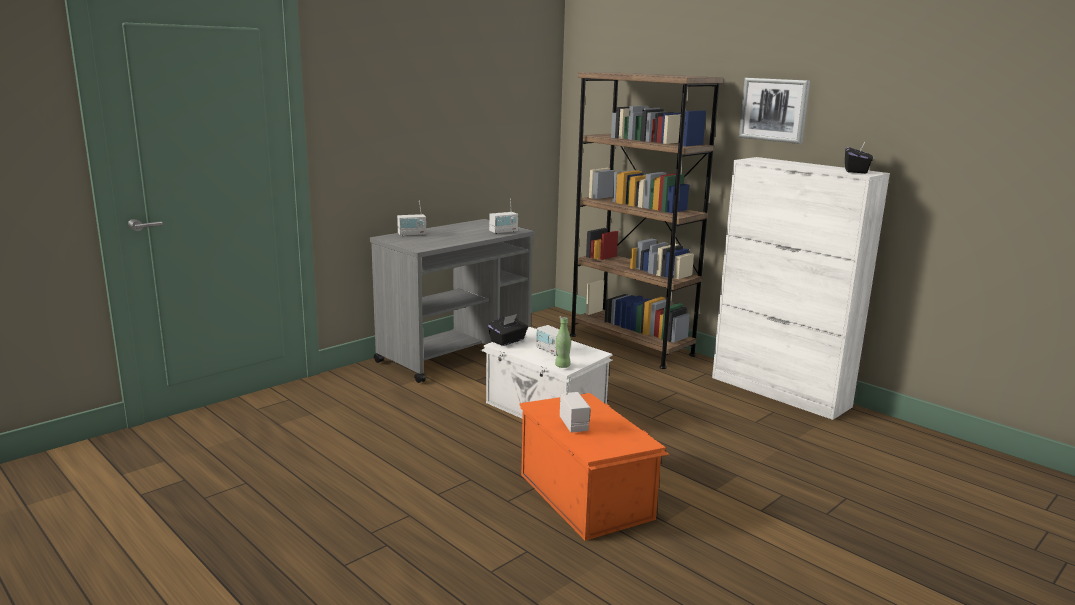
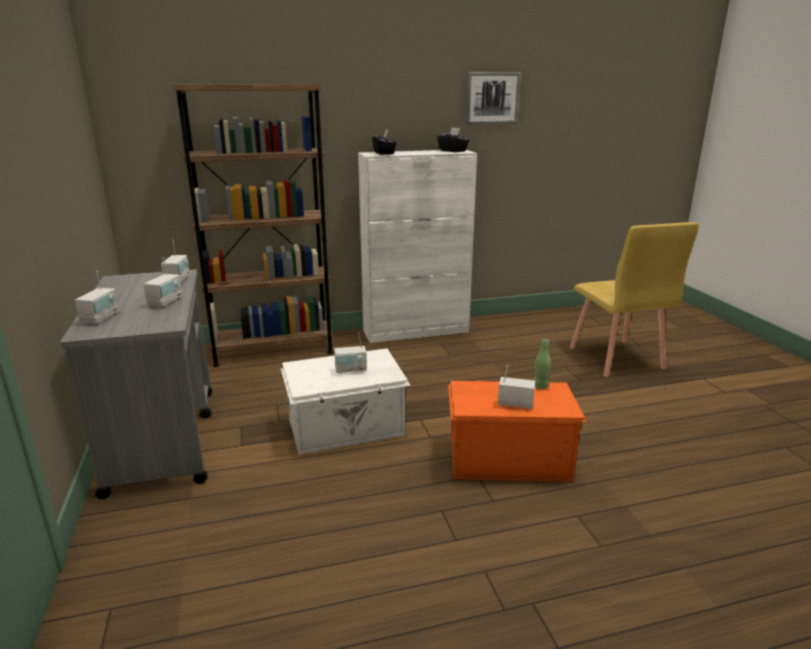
camera: 60 degrees left, 5 degrees up
black tissue box [488,314,528,346] -> black tissue box moved to [372,129,397,155]
green bottle [555,317,571,368] -> green bottle moved to [534,339,551,389]
picture [739,78,810,144] -> picture moved to [465,72,521,124]
none -> radio [143,258,183,307]
none -> yellow chair [570,222,699,377]

